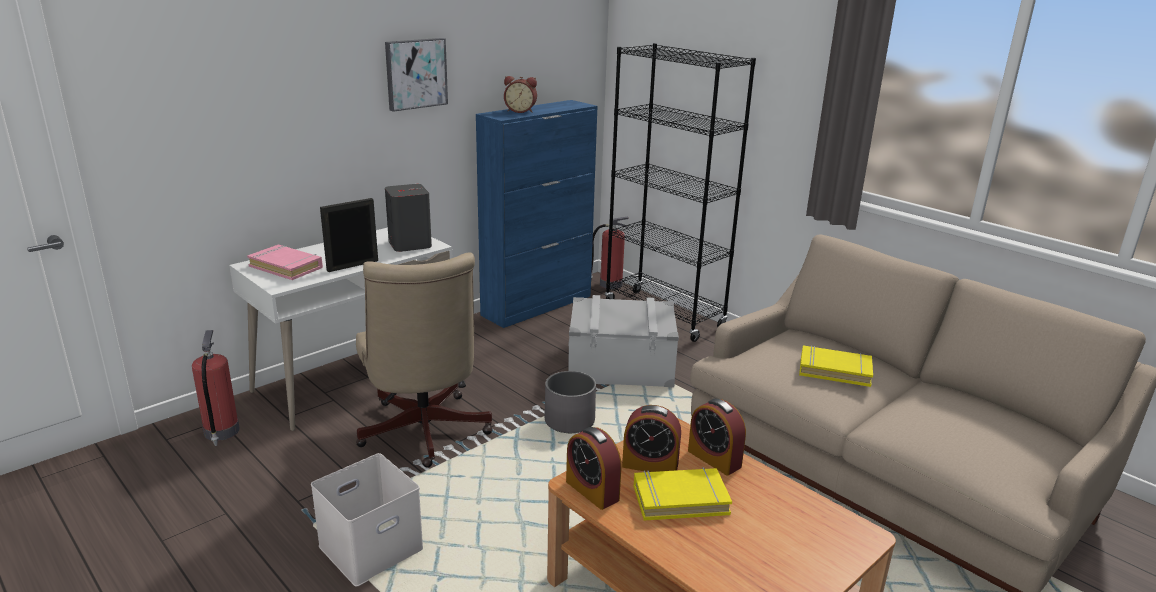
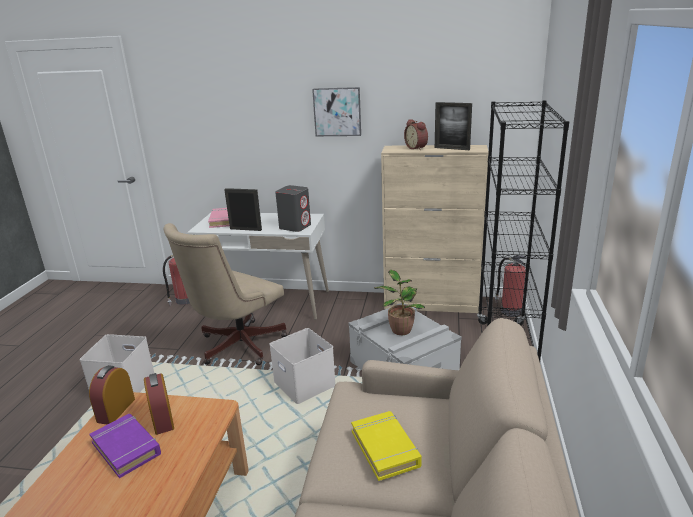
camera: 55 degrees right, 0 degrees up
blue cabinet [476,100,598,328] -> beige cabinet [381,145,489,313]
grey planter [545,371,596,433] -> white storage box [269,328,335,404]
yellow book [634,467,732,521] -> purple book [89,414,161,478]
alarm clock [688,399,746,476] -> none
none -> potted plant [374,270,425,335]
none -> picture frame [435,102,472,150]

